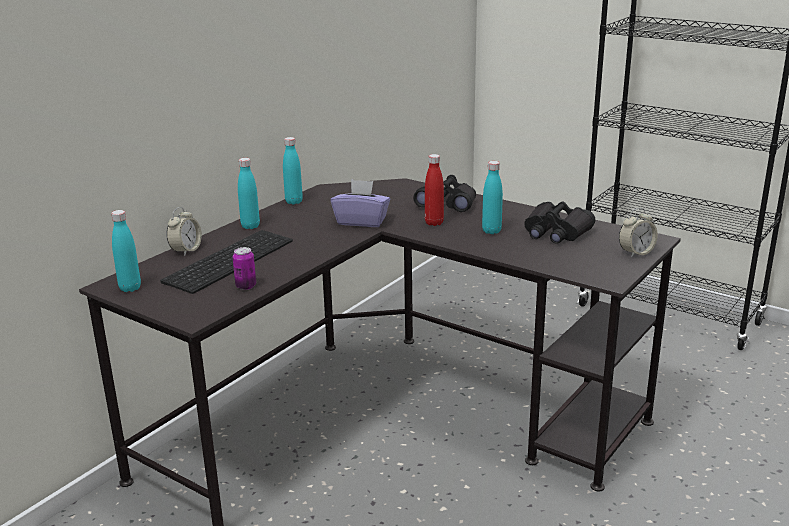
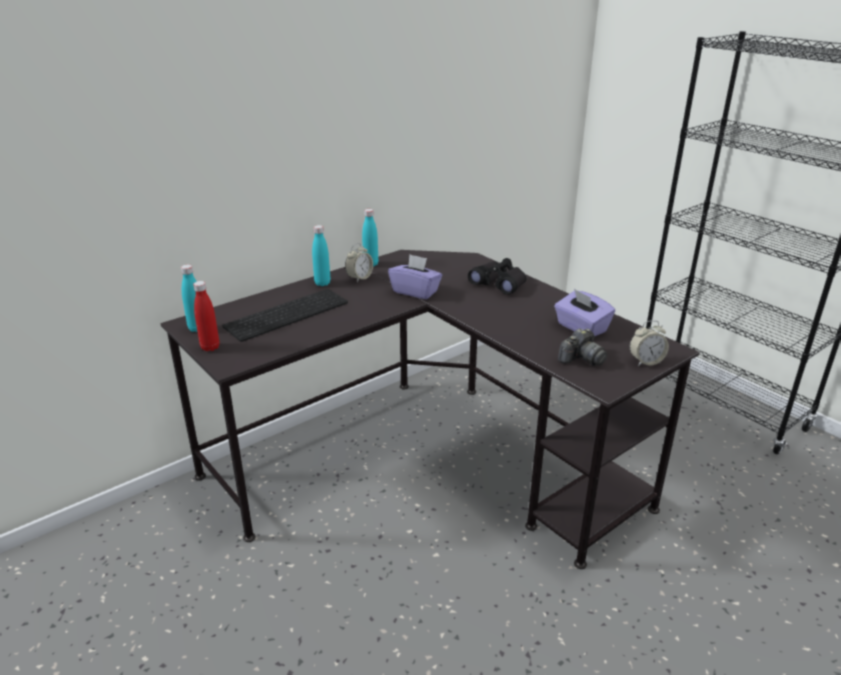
camera: 15 degrees right, 5 degrees up
alarm clock [166,207,202,256] -> alarm clock moved to [345,243,373,282]
can [232,247,256,290] -> none
red bottle [425,154,444,226] -> red bottle moved to [193,281,220,351]
turquoise bottle [482,161,503,234] -> none
black binoculars [524,202,595,244] -> purple tissue box [554,289,615,336]
none -> camera [558,328,607,366]

